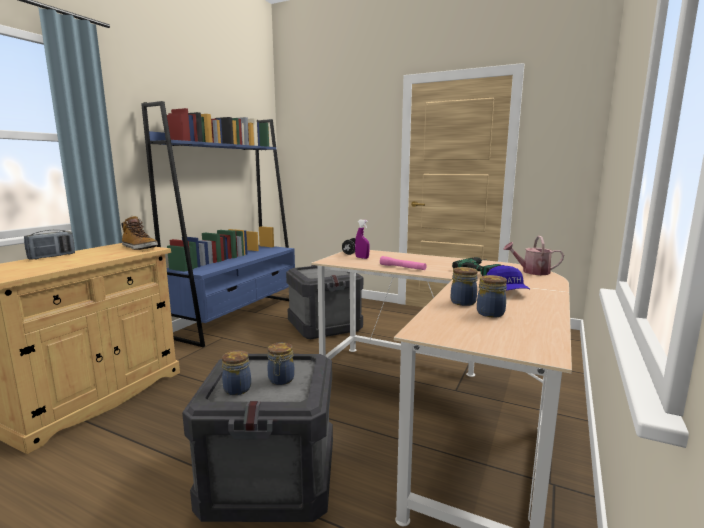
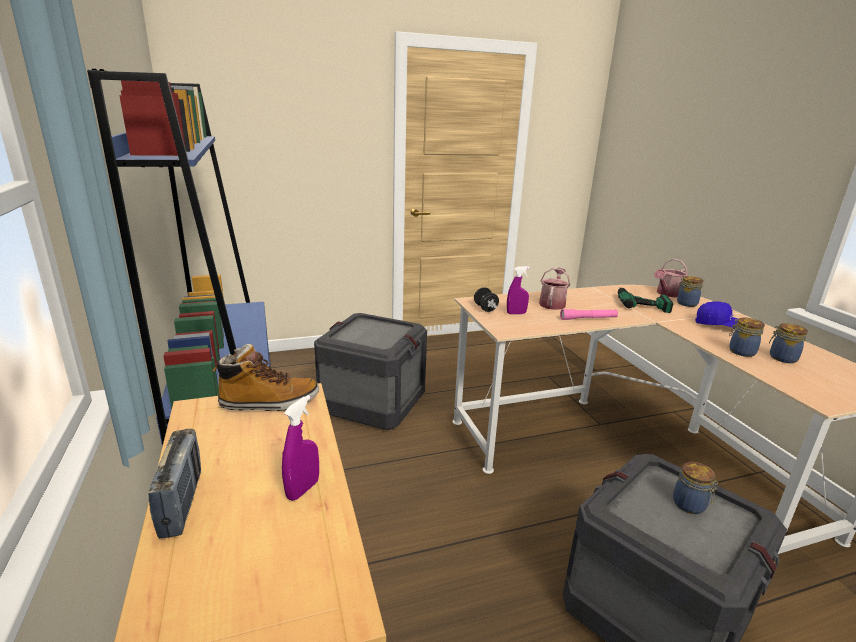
camera: 45 degrees left, 10 degrees up
jar [222,350,251,395] -> jar moved to [677,276,703,307]
none -> purple spray bottle [282,395,319,501]
none -> watering can [539,268,570,310]

